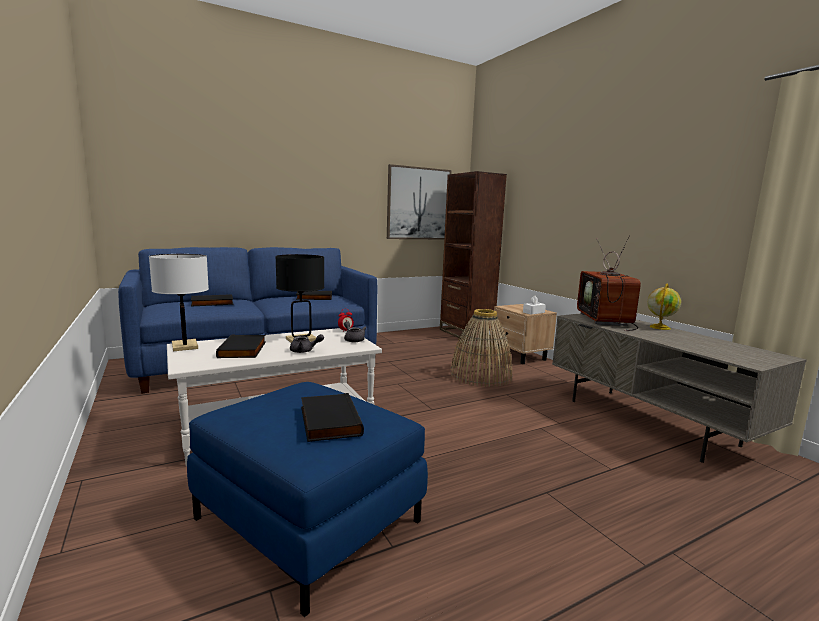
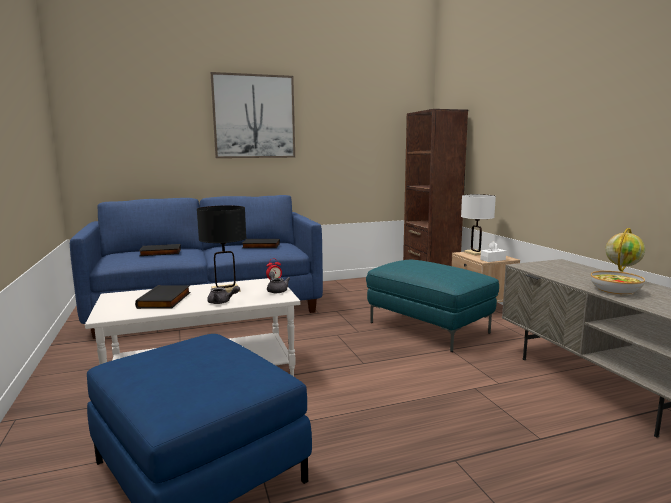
camera: 10 degrees right, 0 degrees up
white table lamp [149,254,209,351] -> white table lamp moved to [461,194,496,256]
black book [301,393,364,442] -> none
picture [387,164,452,240] -> picture moved to [211,72,295,158]
basket [450,309,513,387] -> turquoise ottoman [366,260,499,352]
television [577,235,641,331] -> none
none -> bowl [591,271,645,295]

